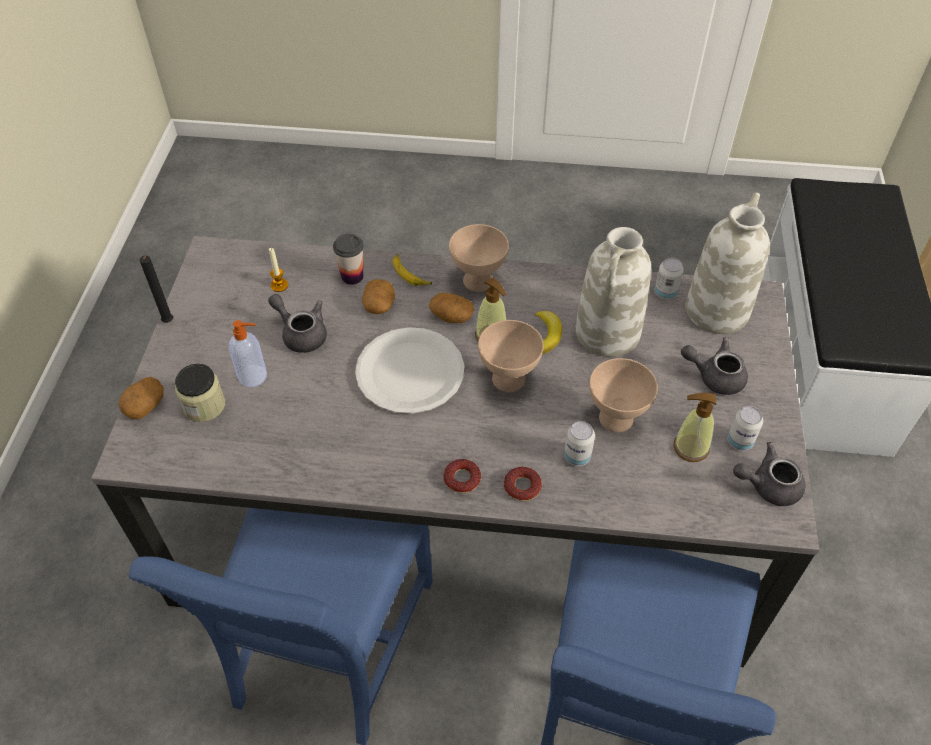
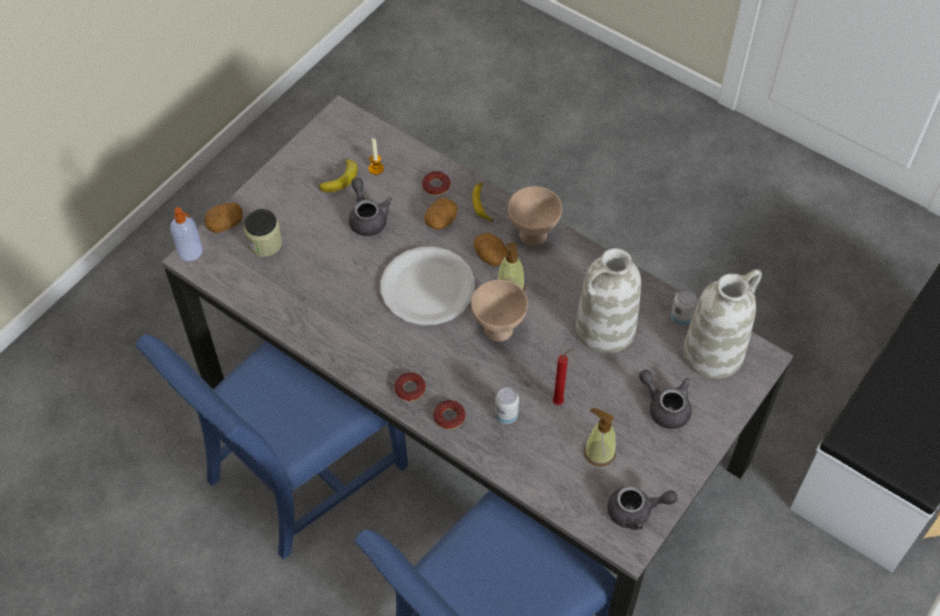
camera: 30 degrees right, 5 degrees up
black candle [139,256,173,323] -> none
soap dispenser [229,320,267,387] -> soap dispenser moved to [171,207,203,261]
cup [333,234,364,285] -> donut [422,171,451,196]
banana [535,311,562,354] -> banana moved to [319,159,358,192]
beige bowl [589,358,658,433] -> red candle [553,349,572,405]
can [727,406,763,451] -> none
grey teapot [733,442,805,506] -> grey teapot turned 150 degrees clockwise [608,486,678,530]

